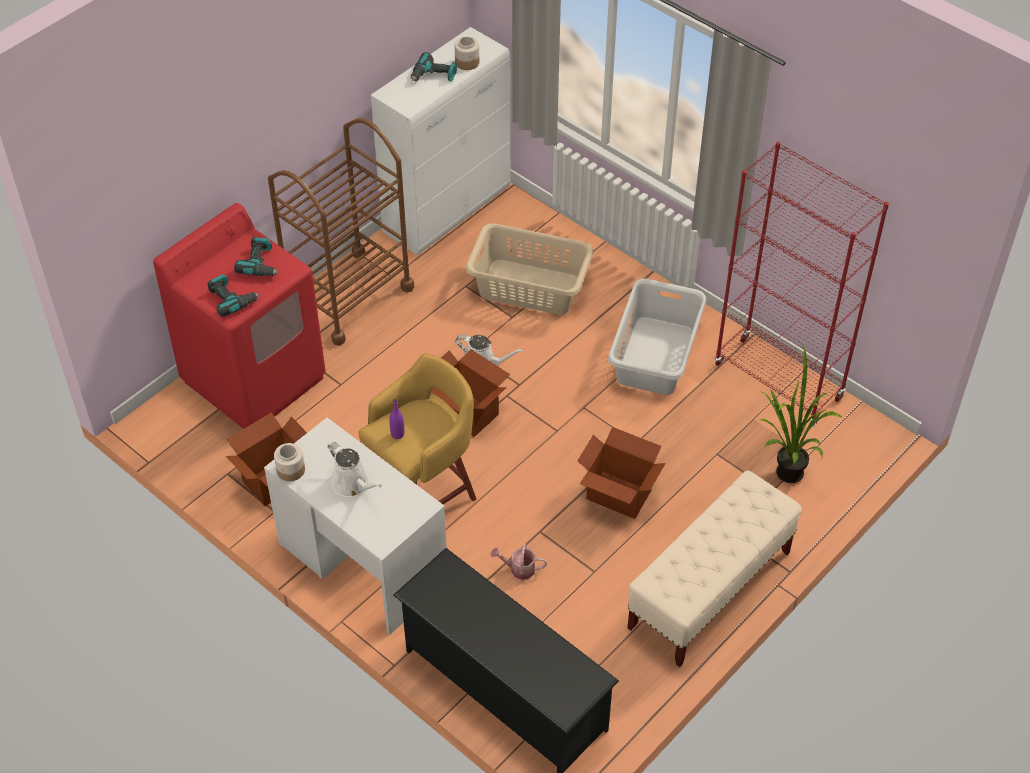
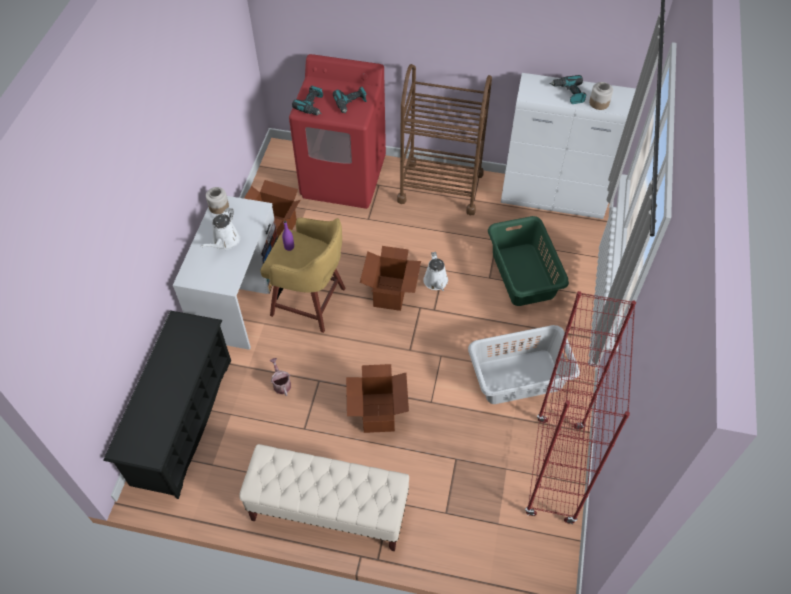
camera: 60 degrees right, 5 degrees up
beige laundry basket [466,224,593,315] -> green laundry basket [488,216,569,306]
potted plant [759,345,843,483] -> none

